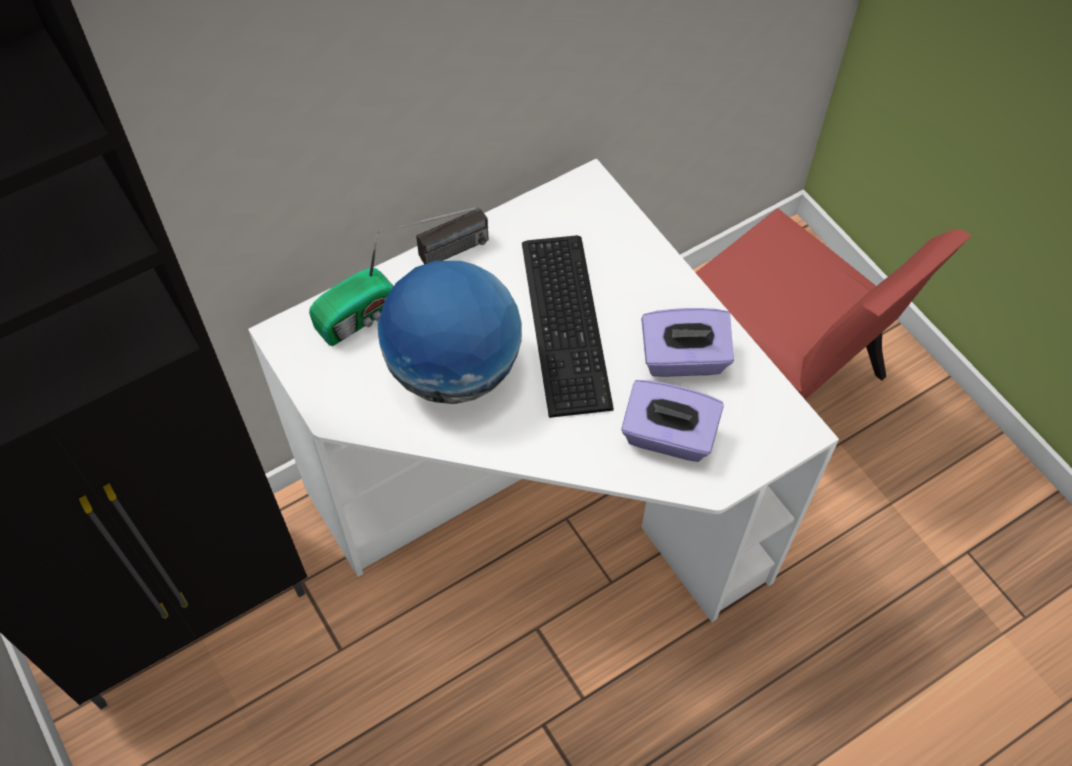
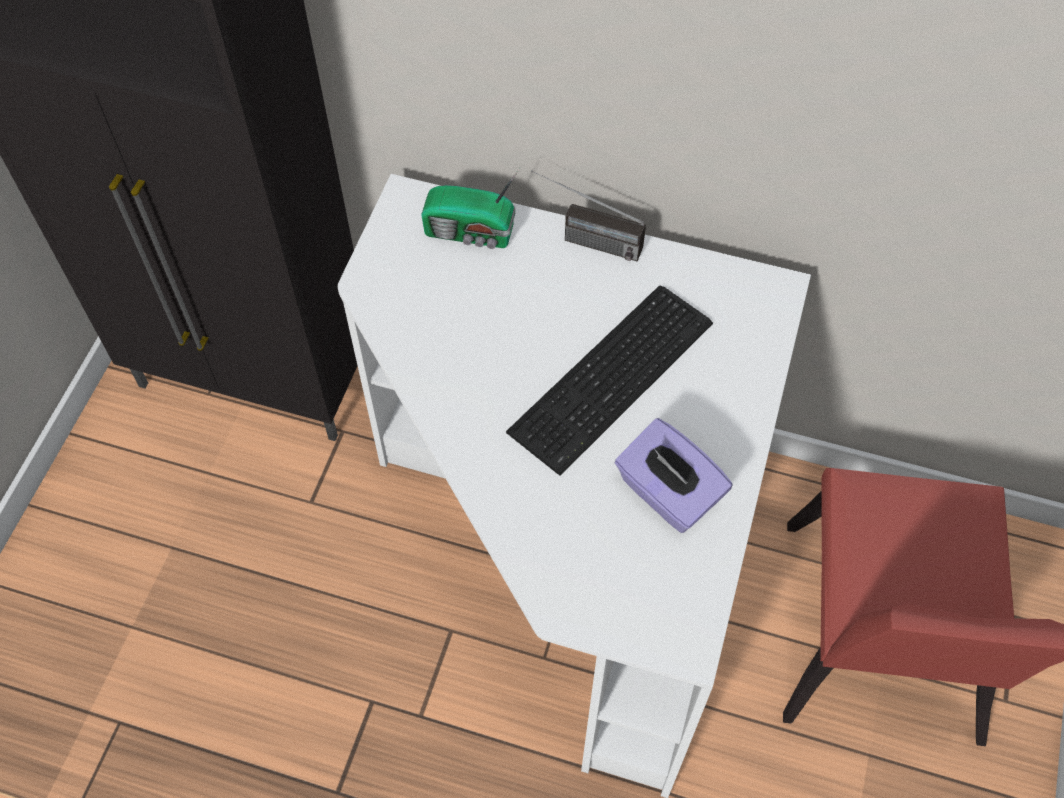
camera: 50 degrees right, 0 degrees up
globe [378,261,522,404] -> none
purple tissue box [621,380,724,462] -> none

